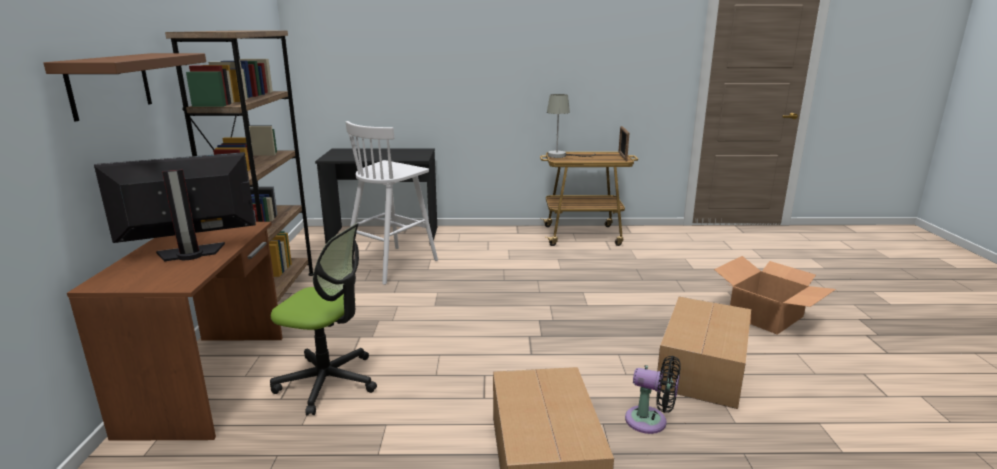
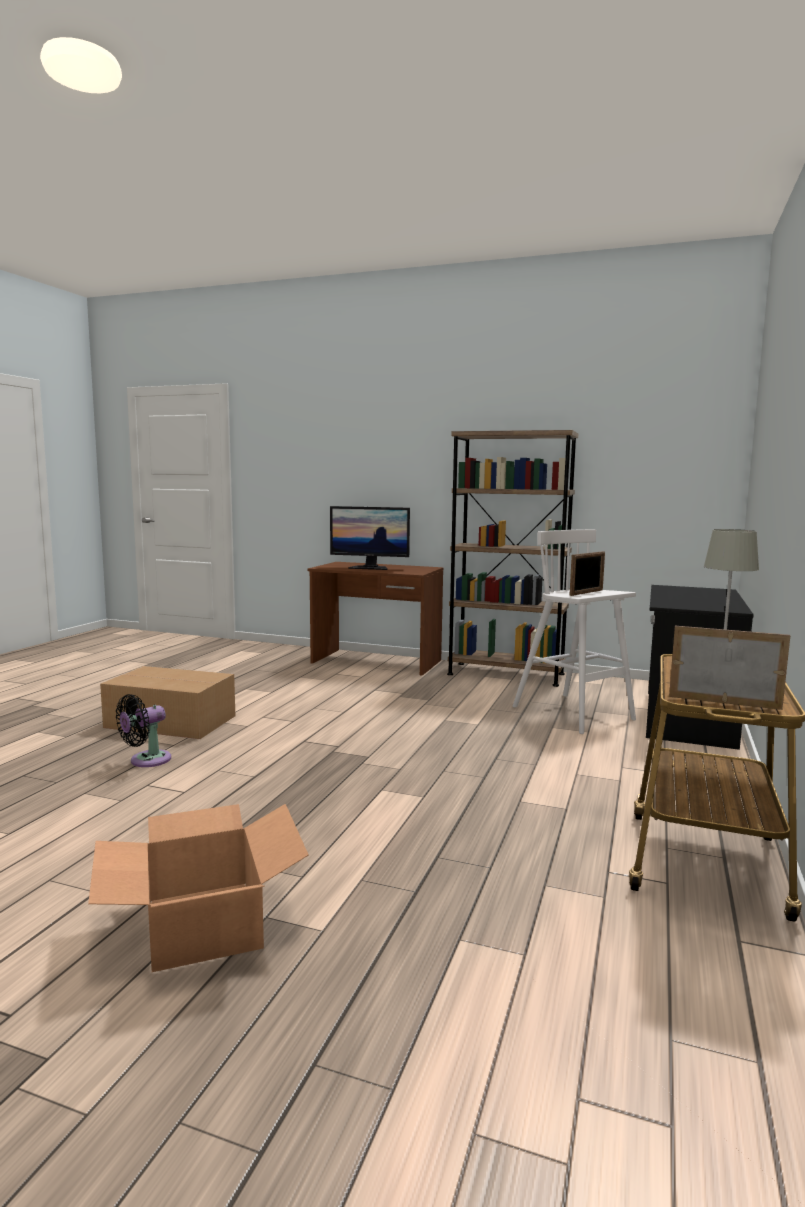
camera: 110 degrees right, 10 degrees down
brown shelf [44,53,206,121] -> none
monitor [94,152,256,262] -> monitor turned 105 degrees clockwise [330,506,410,570]
office chair [270,223,377,415] -> none
cardboard box [657,297,751,409] -> none
none -> picture frame [569,551,605,596]

